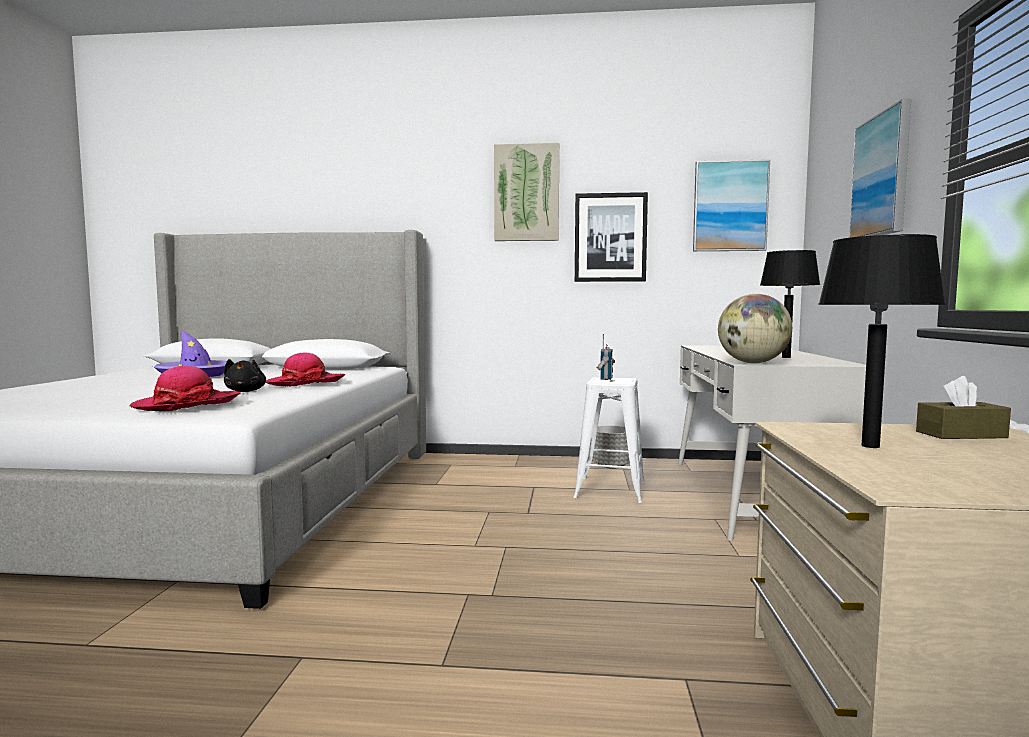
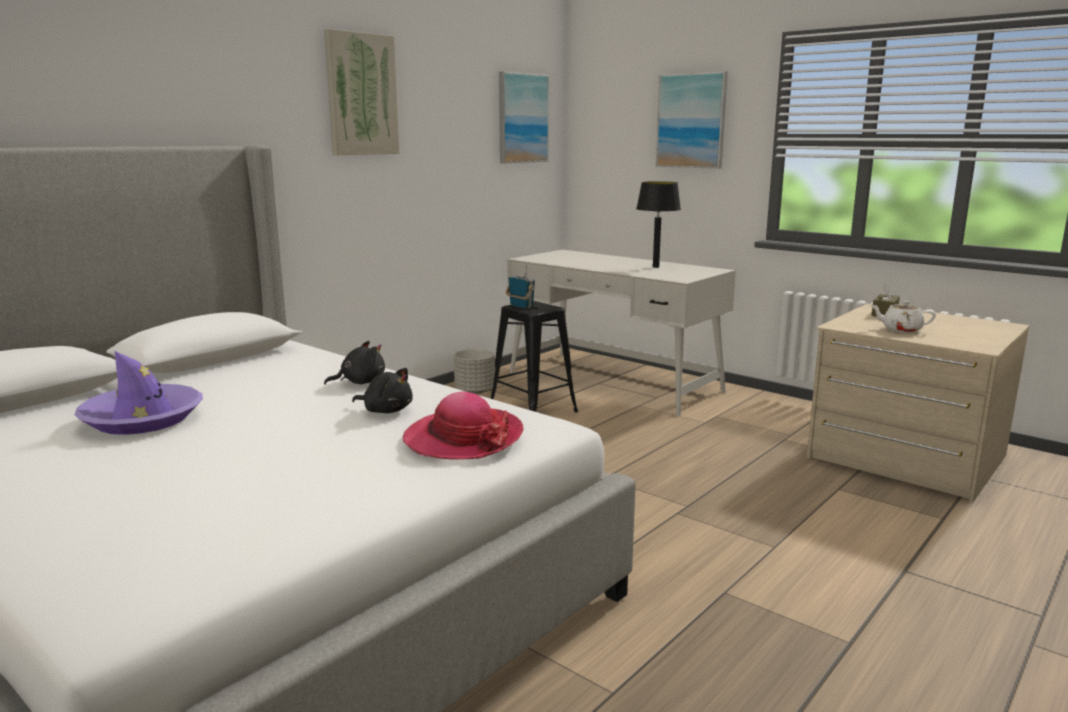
camera: 55 degrees left, 10 degrees up
hat [266,353,345,386] -> black plush toy [324,341,385,385]
white stool [574,377,645,503] -> black stool [491,301,578,413]
picture [575,192,648,282] -> none
globe [718,294,792,363] -> none
black table lamp [818,234,946,448] -> white teapot [871,301,936,333]

